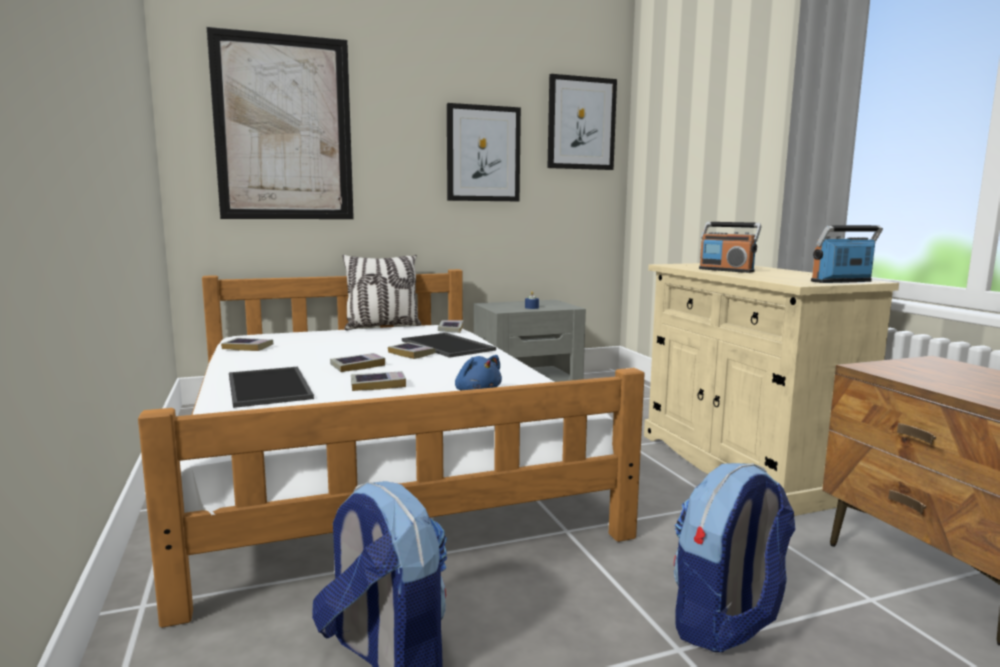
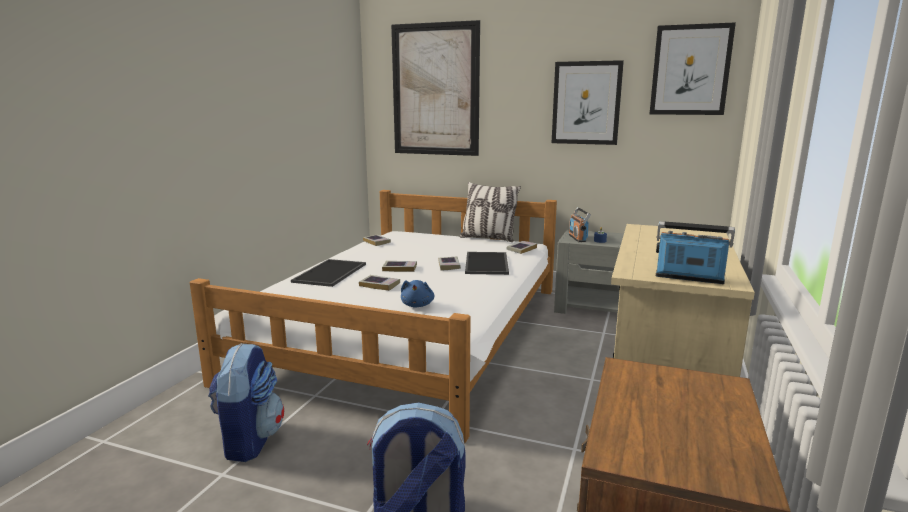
camera: 40 degrees right, 5 degrees up
radio [699,222,762,273] -> radio moved to [569,207,591,242]

